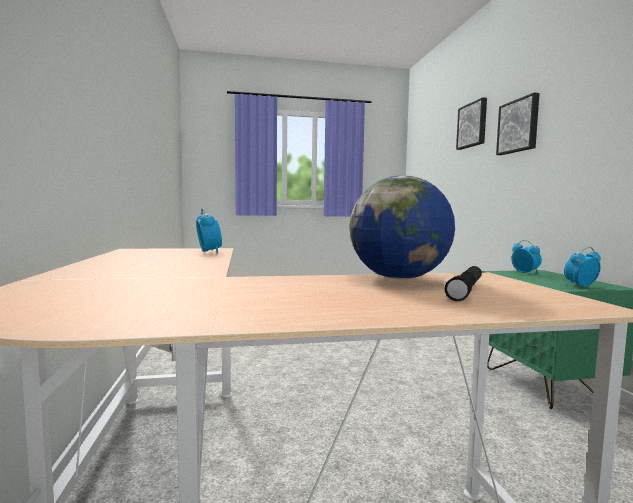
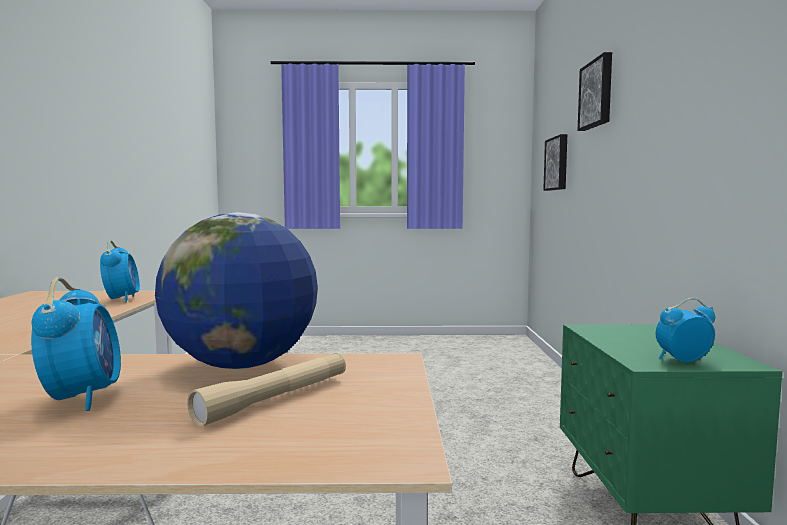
camera: 10 degrees right, 0 degrees up
black flashlight [445,266,482,301] -> beige flashlight [187,353,346,427]
picture [496,93,540,155] -> picture moved to [543,134,567,191]
alarm clock [511,240,542,274] -> alarm clock moved to [31,277,121,411]

